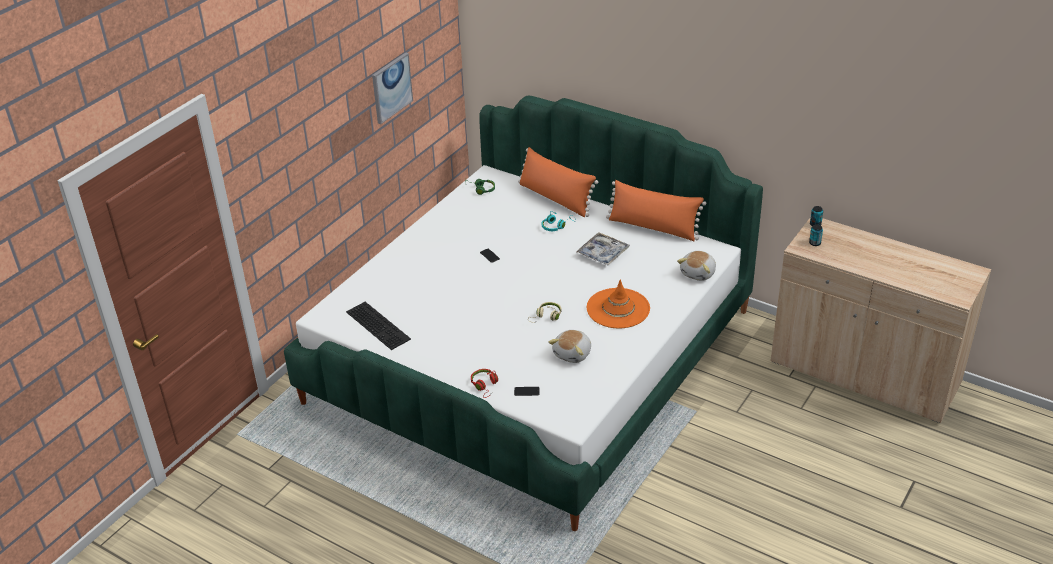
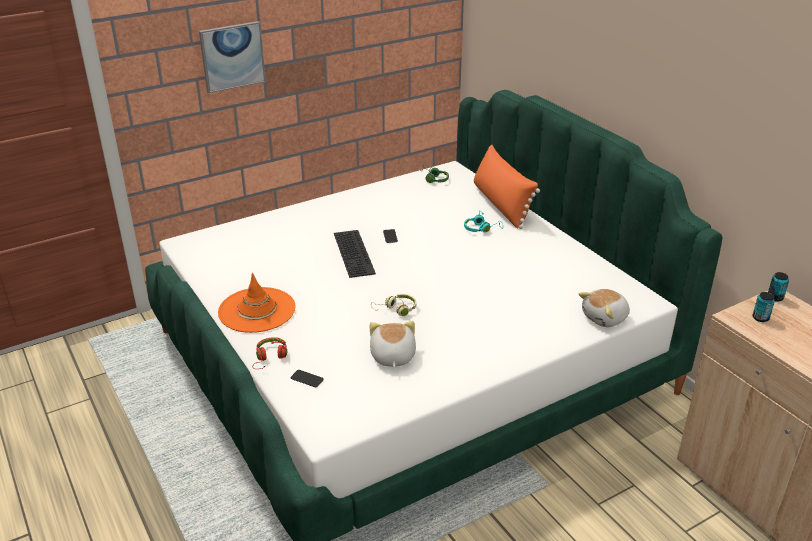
camera: 25 degrees right, 5 degrees down
keyboard [346,302,411,350] -> keyboard moved to [334,230,376,278]
picture [372,52,413,124] -> picture moved to [199,21,266,93]
plush toy [548,330,591,363] -> plush toy turned 120 degrees clockwise [369,321,416,368]
tray [577,232,629,265] -> none
orange hat [587,279,650,328] -> orange hat moved to [218,273,296,333]
orange pillow [606,180,706,241] -> none

